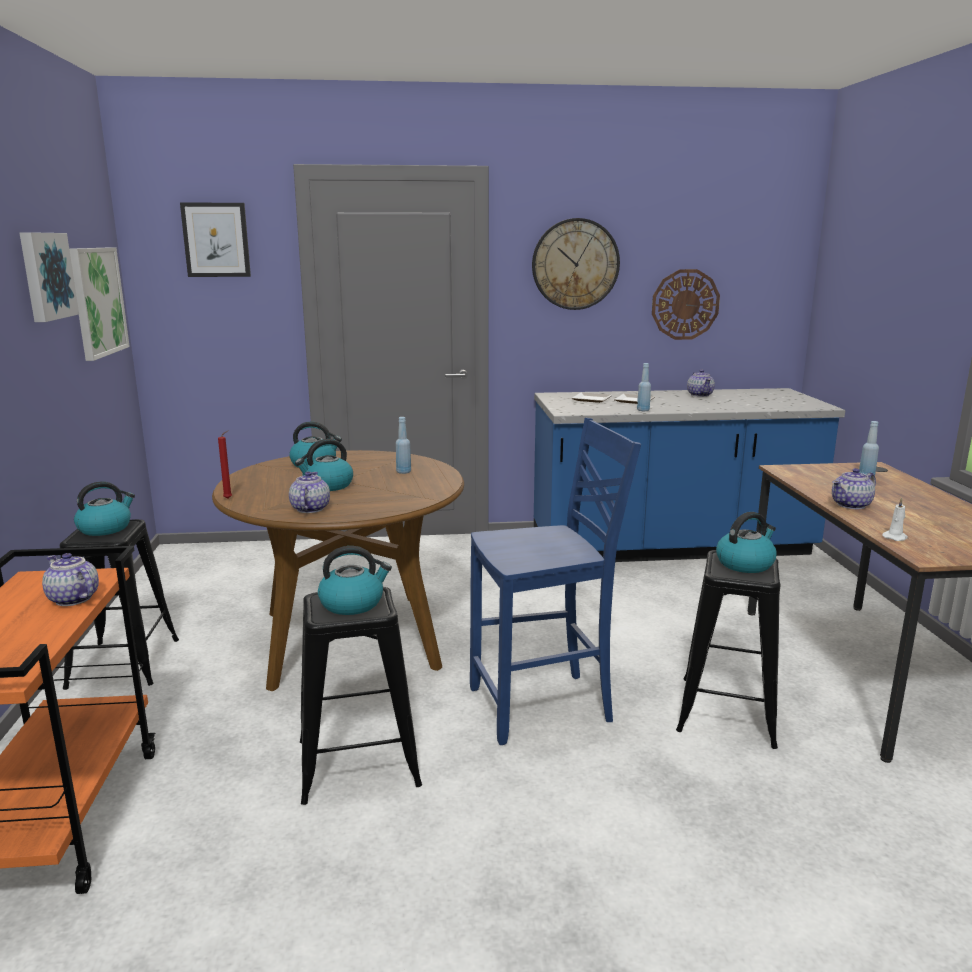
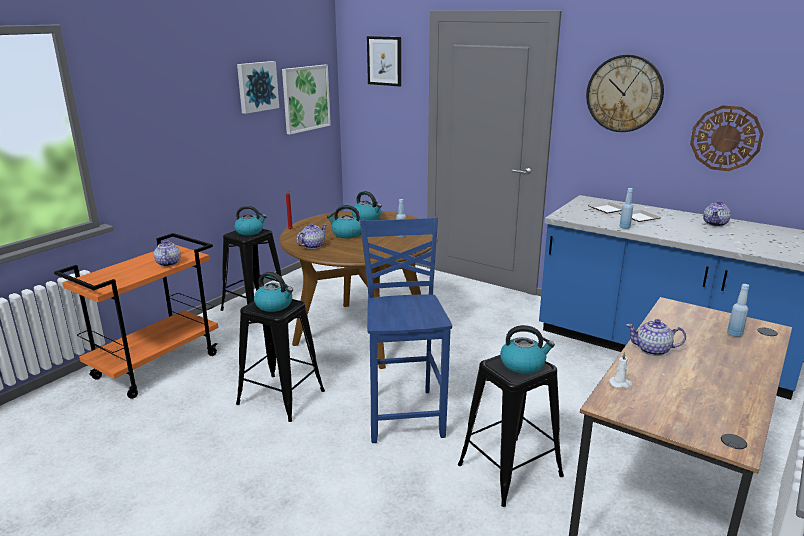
camera: 40 degrees right, 5 degrees up
blue chair [470,418,641,745] -> blue chair turned 120 degrees counterclockwise [360,217,452,443]

